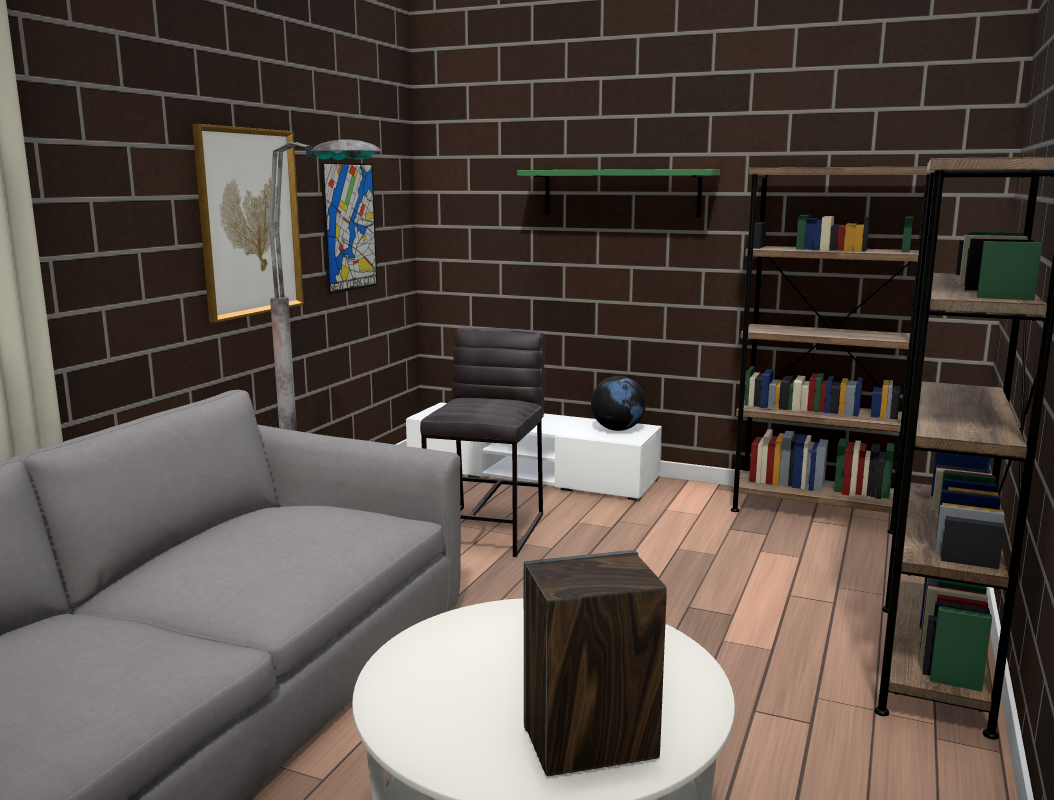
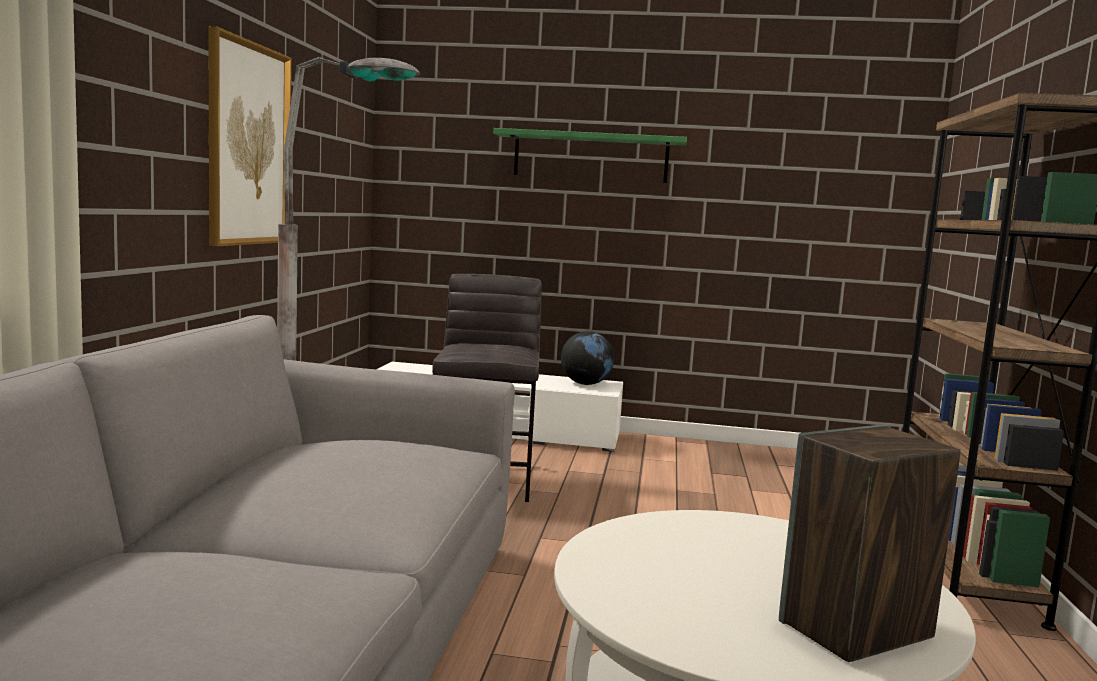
camera: 15 degrees left, 5 degrees down
picture [320,162,377,294] -> none
brown bookcase [731,167,930,534] -> none

